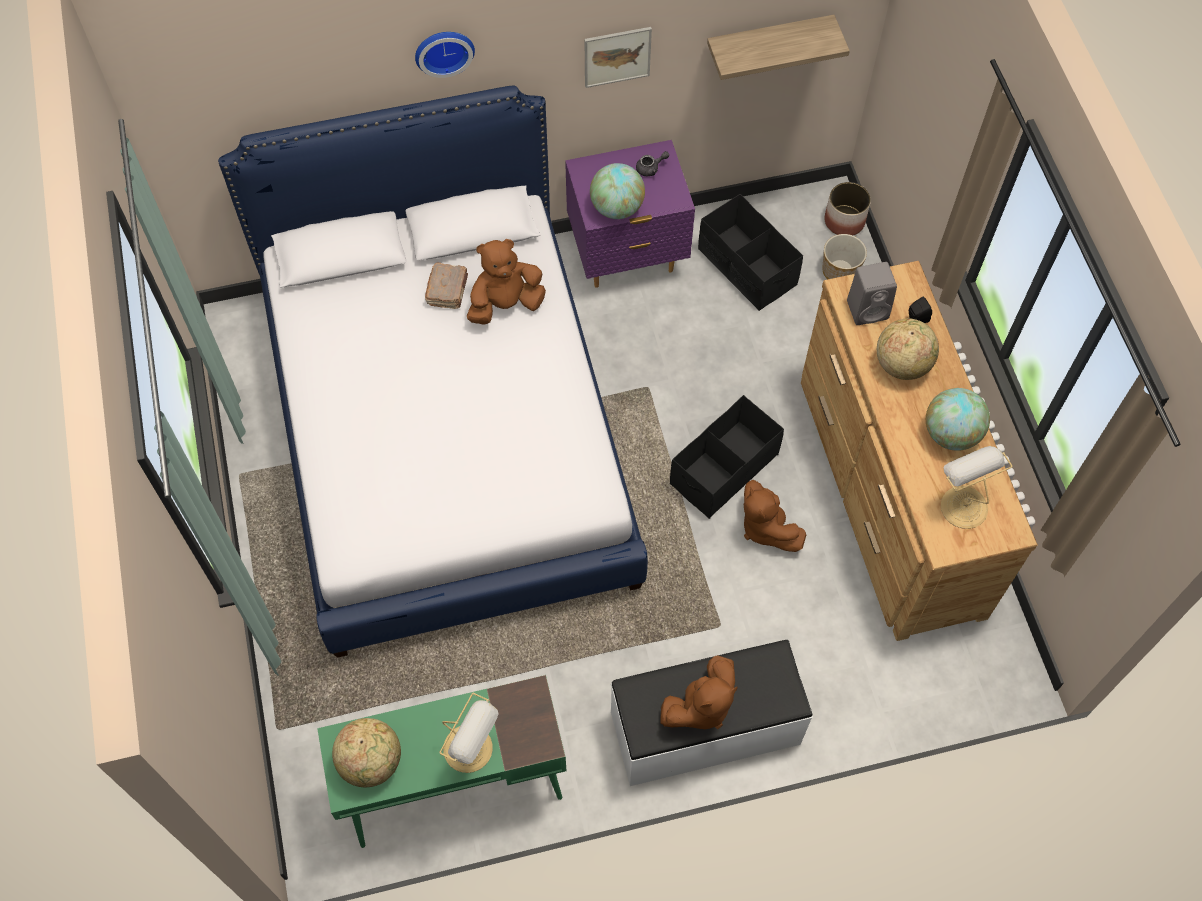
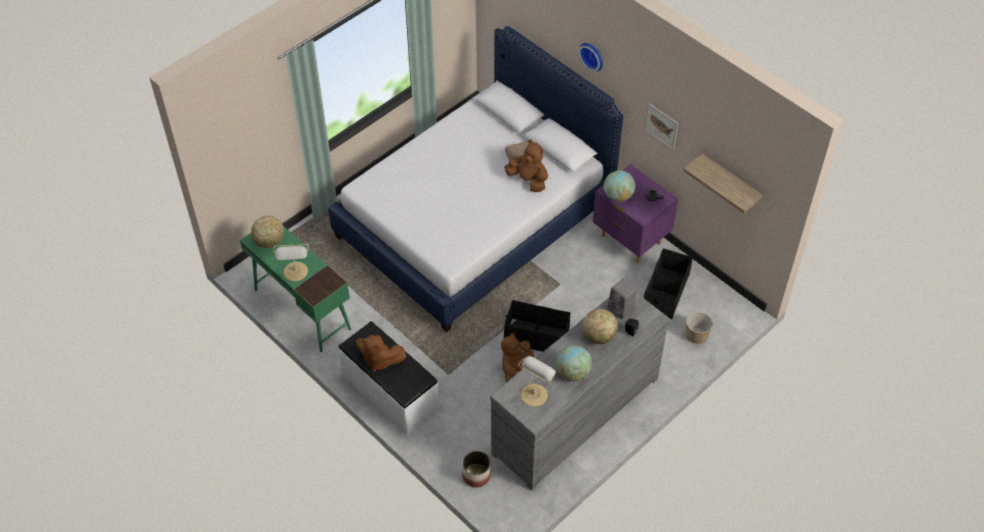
camera: 60 degrees right, 10 degrees down
brown dresser [801,261,1038,641] -> grey dresser [490,293,670,491]
planter [825,182,871,235] -> planter moved to [462,451,491,487]

